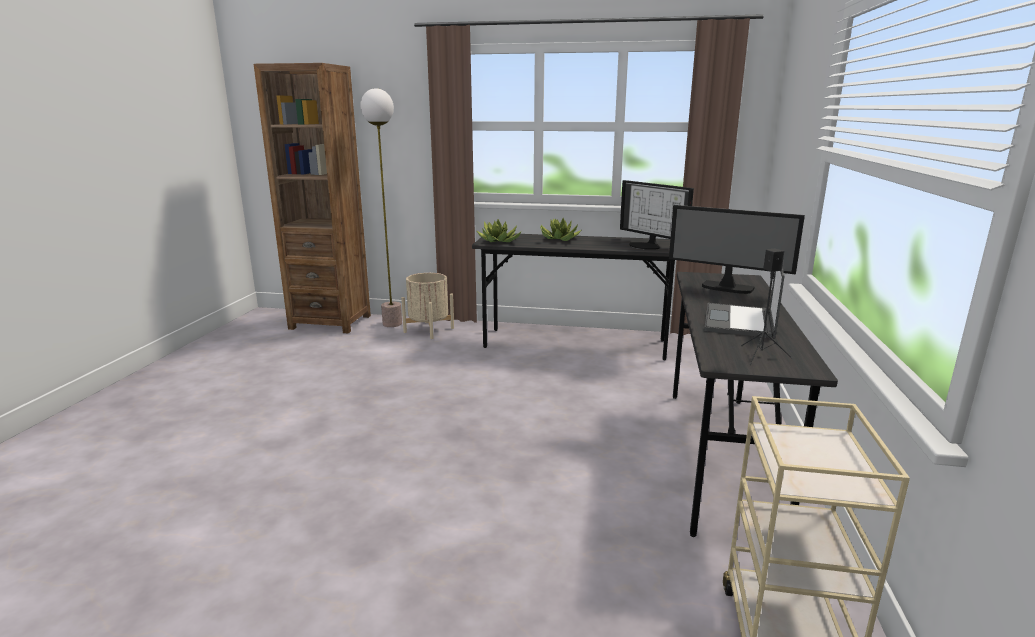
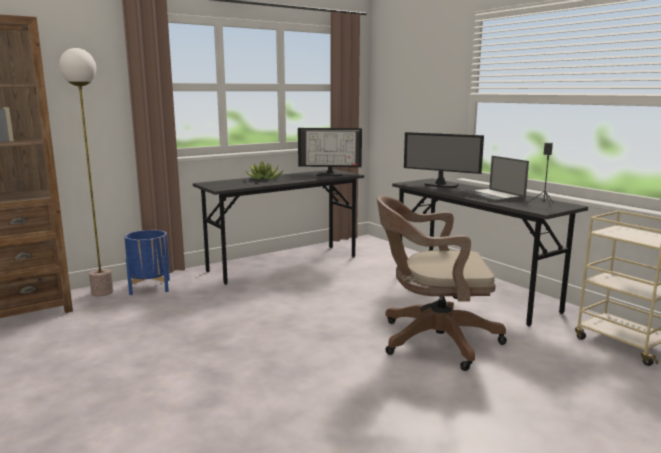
camera: 45 degrees left, 5 degrees down
beige planter [401,273,454,339] -> blue planter [124,230,170,295]
potted plant [476,219,521,242] -> none
monitor [669,205,805,294] -> monitor turned 45 degrees clockwise [404,132,484,188]
none -> brown office chair [377,196,507,371]

